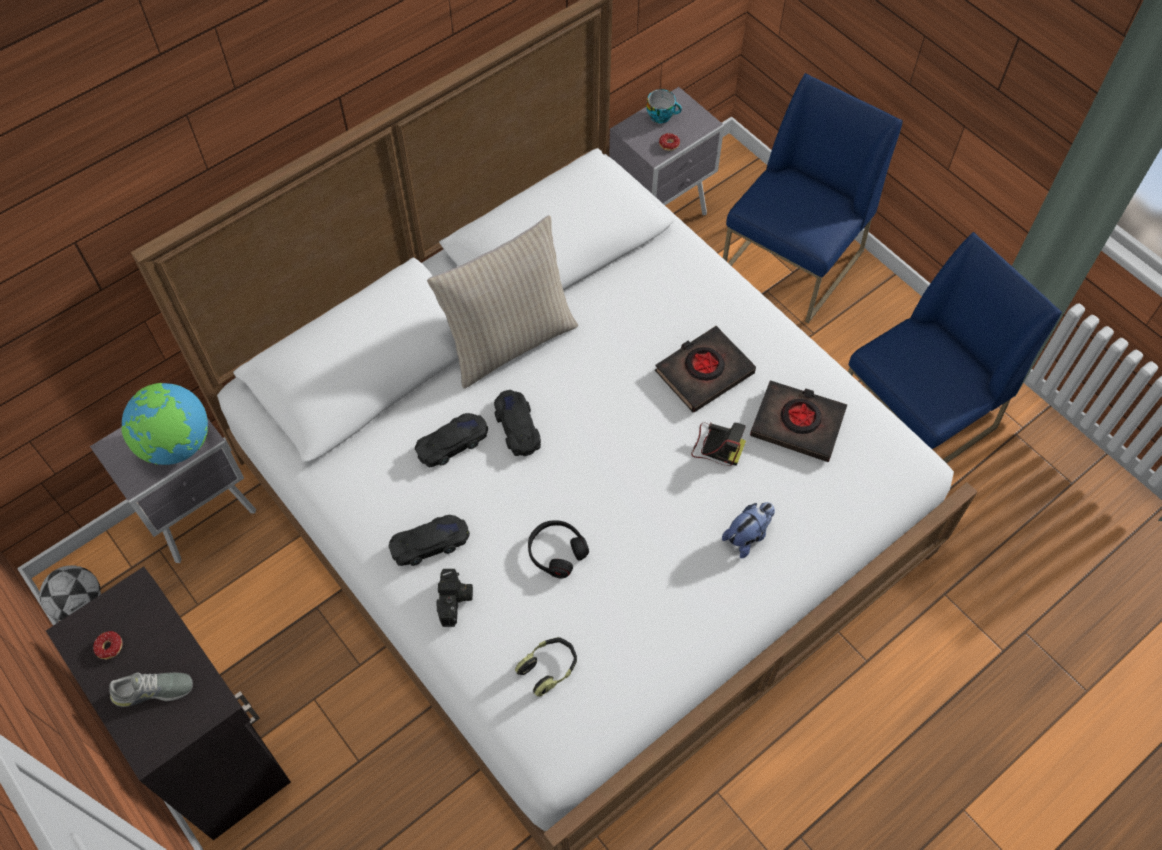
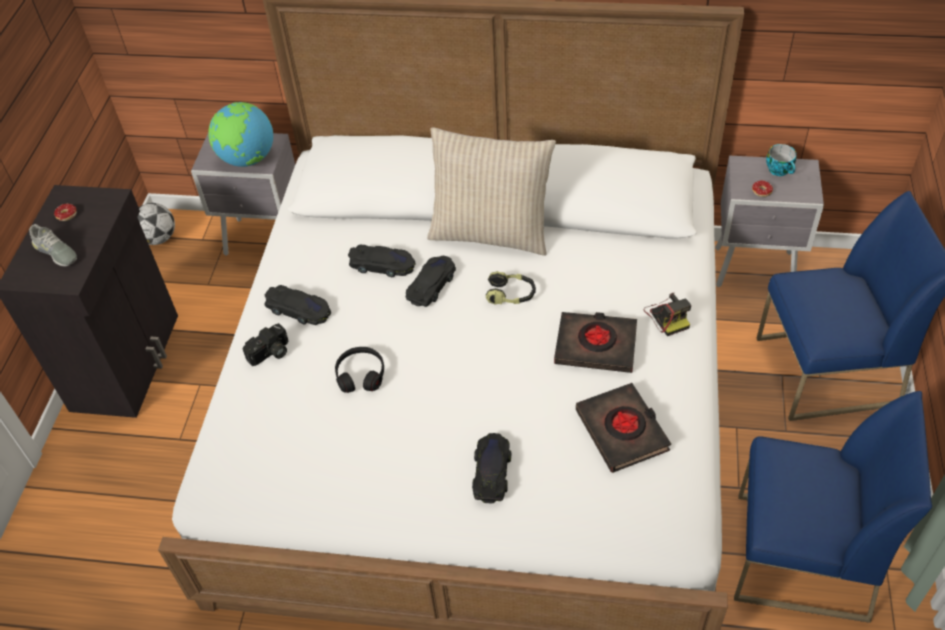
camera: 50 degrees right, 10 degrees down
headphones [515,637,577,696] -> headphones moved to [486,271,536,305]
camera [691,422,746,466] -> camera moved to [643,293,691,336]
plush toy [722,502,775,558] -> black toy car [472,433,511,504]

